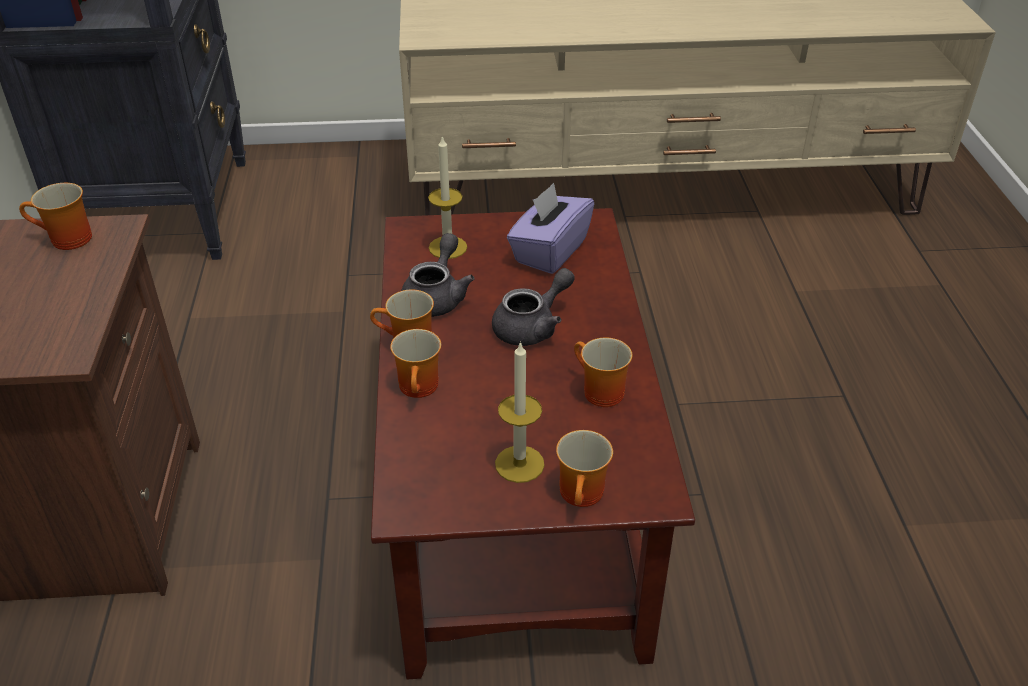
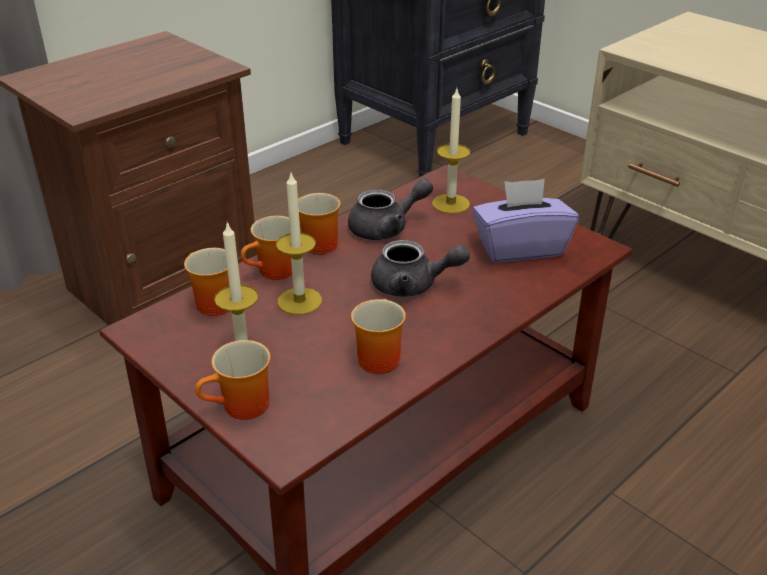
camera: 50 degrees right, 5 degrees down
mug [19,183,92,250] -> mug moved to [184,248,229,316]
none -> candle [276,173,322,315]

